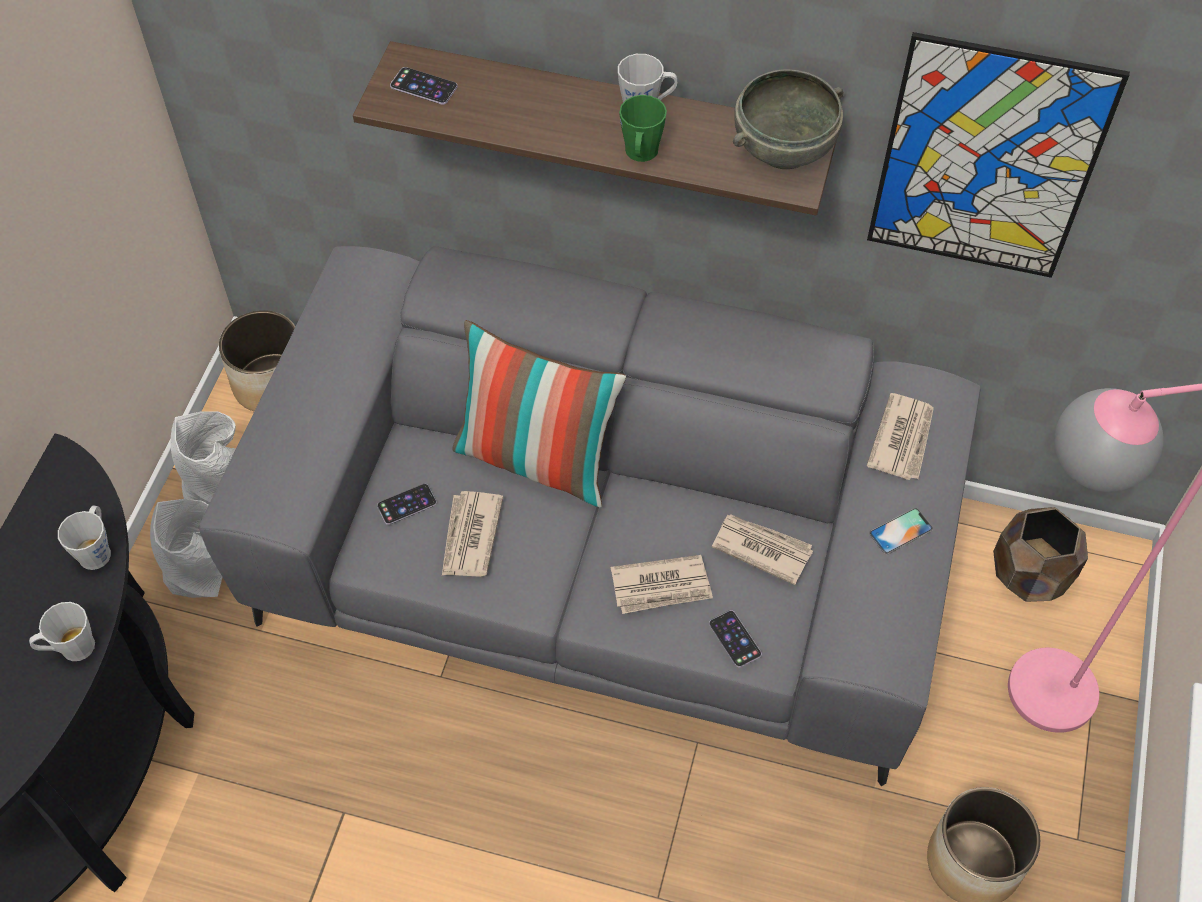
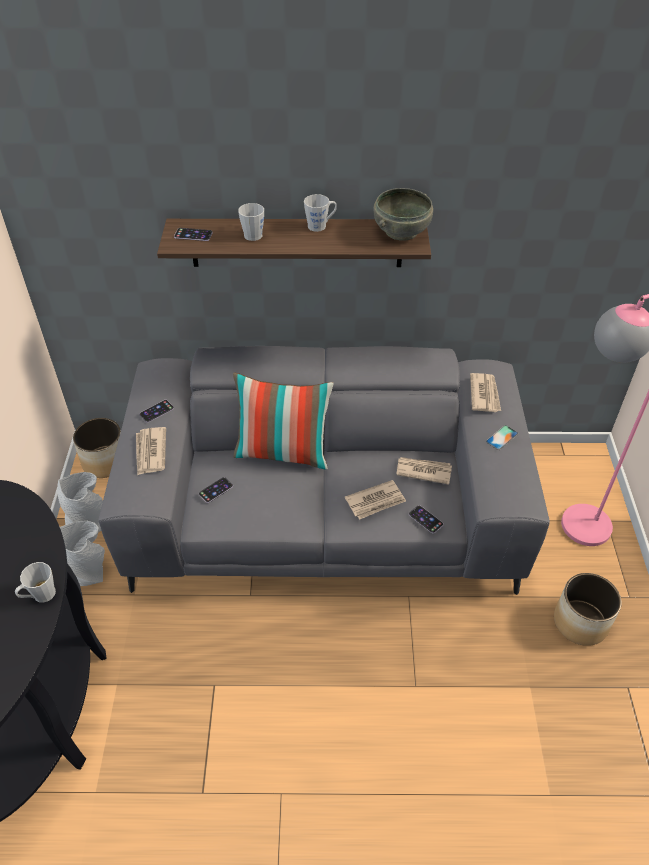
camera: 15 degrees left, 10 degrees down
grey mug [58,506,111,570] -> grey mug moved to [238,203,264,241]
newspaper [442,491,503,577] -> newspaper moved to [136,427,166,476]
green mug [619,95,667,162] -> none
picture [867,32,1130,278] -> none
brown planter [993,507,1088,602] -> none
none -> phone [139,400,174,423]

